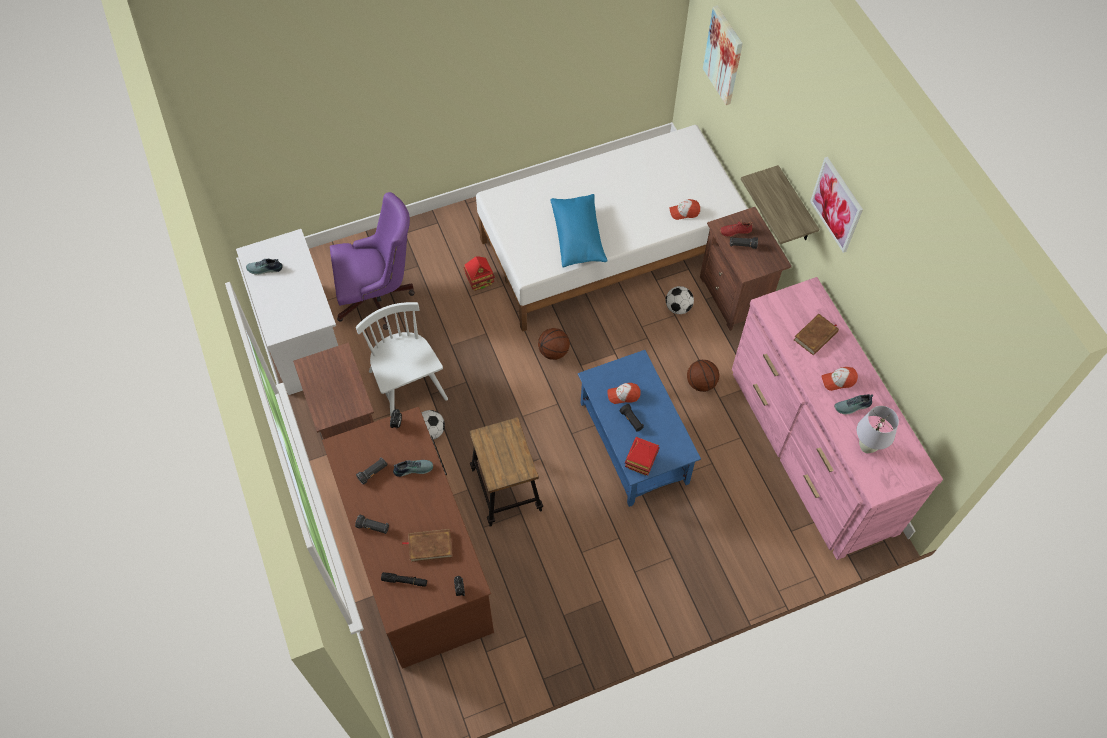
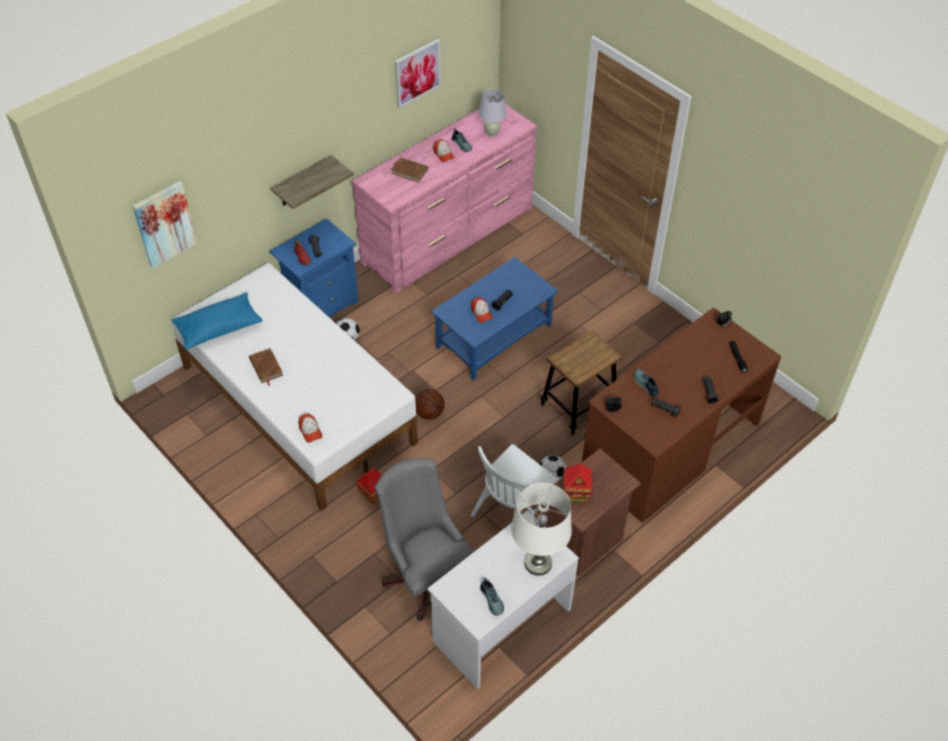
camera: 110 degrees left, 10 degrees down
purple office chair [330,192,415,330] -> grey office chair [375,458,475,621]
brown book [402,529,452,562] -> brown book moved to [249,348,283,386]
blue pillow [551,194,608,268] -> blue pillow moved to [172,292,263,349]
toy house [625,437,660,475] -> toy house moved to [563,464,593,502]
cap [670,199,700,220] -> cap moved to [298,413,322,443]
basketball [687,360,719,392] -> none
brown nightstand [700,207,792,331] -> blue nightstand [269,218,359,317]
picture [810,157,863,253] -> picture moved to [395,39,441,108]
none -> white table lamp [511,483,572,576]

